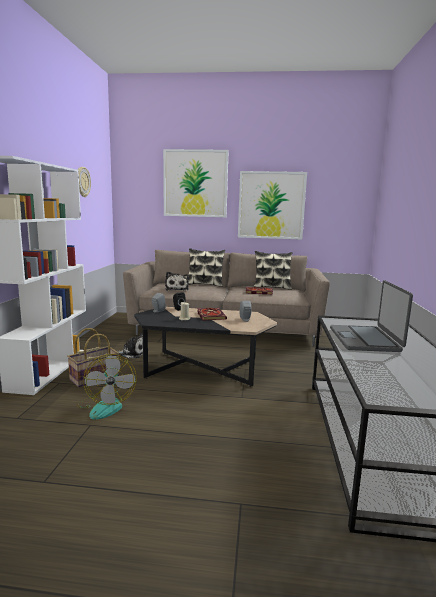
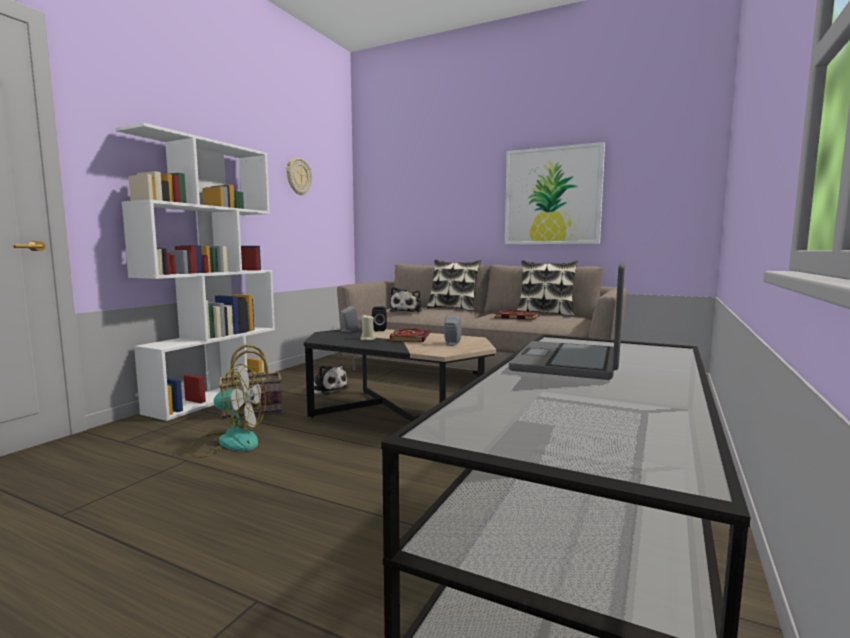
camera: 20 degrees right, 5 degrees down
fan [77,354,136,420] -> fan turned 90 degrees counterclockwise [189,364,266,458]
picture [163,149,229,217] -> none

